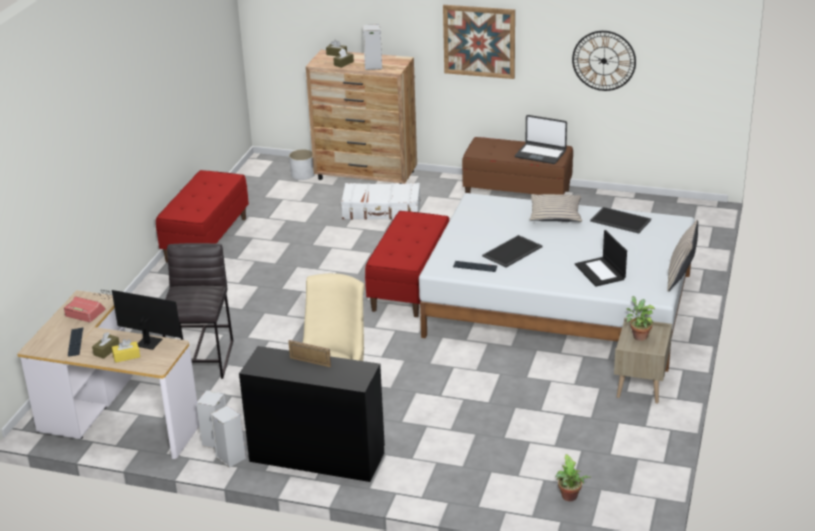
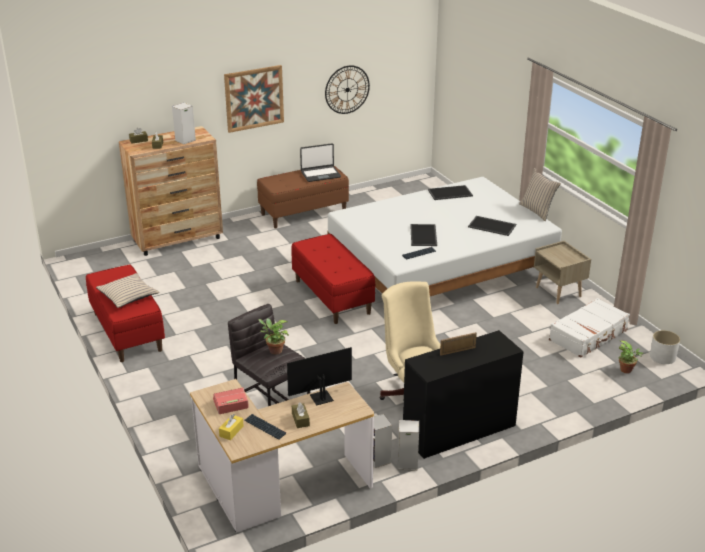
camera: 45 degrees left, 0 degrees up
yellow tissue box [112,339,140,363] -> yellow tissue box moved to [219,414,243,440]
white planter [289,149,315,180] -> white planter moved to [650,330,680,364]
white suitcase [341,183,420,220] -> white suitcase moved to [549,298,630,358]
beige pillow [530,194,582,222] -> beige pillow moved to [96,273,160,308]
laptop [575,230,627,287] -> tray [468,216,516,236]
potted plant [626,296,656,341] -> potted plant moved to [258,319,289,355]

